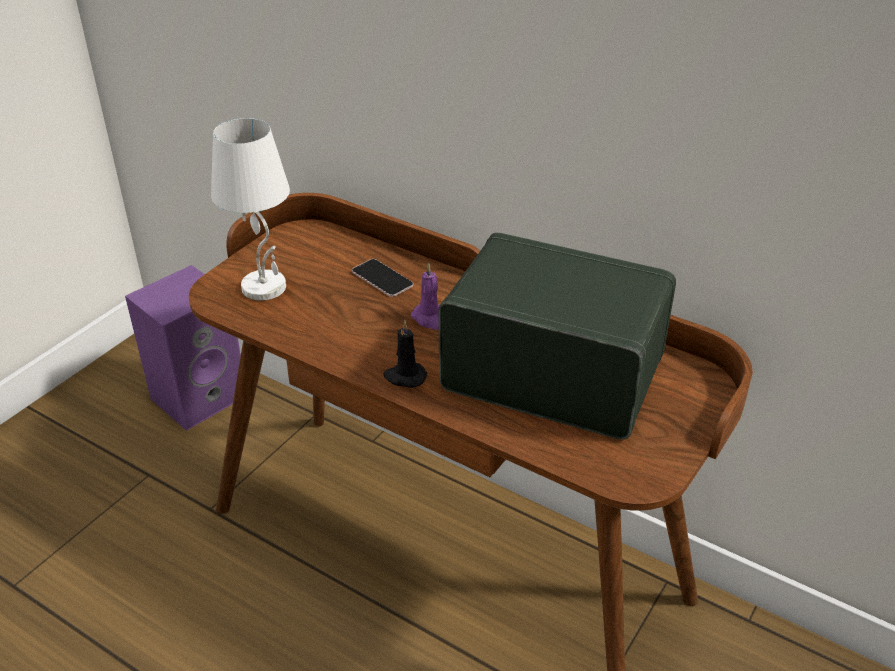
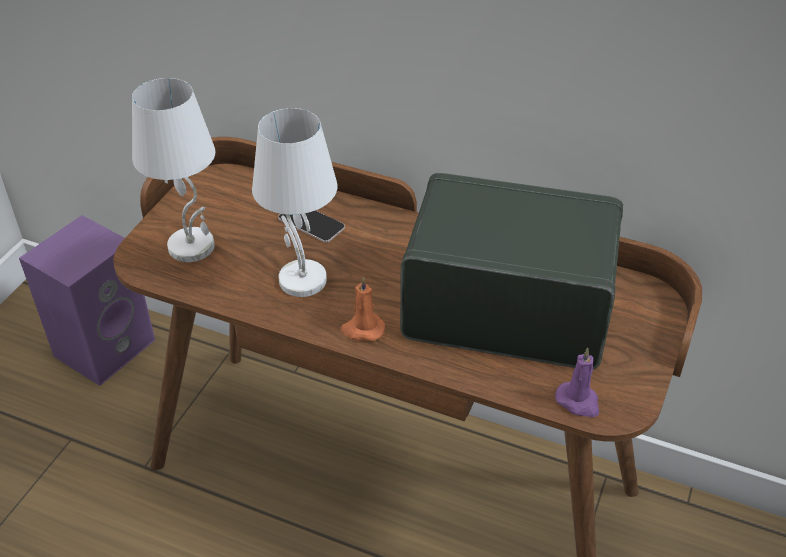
camera: 10 degrees left, 5 degrees up
black candle [383,320,427,388] -> orange candle [340,277,385,341]
purple candle [411,263,440,330] -> purple candle moved to [555,348,599,417]
none -> white table lamp [252,108,338,297]

